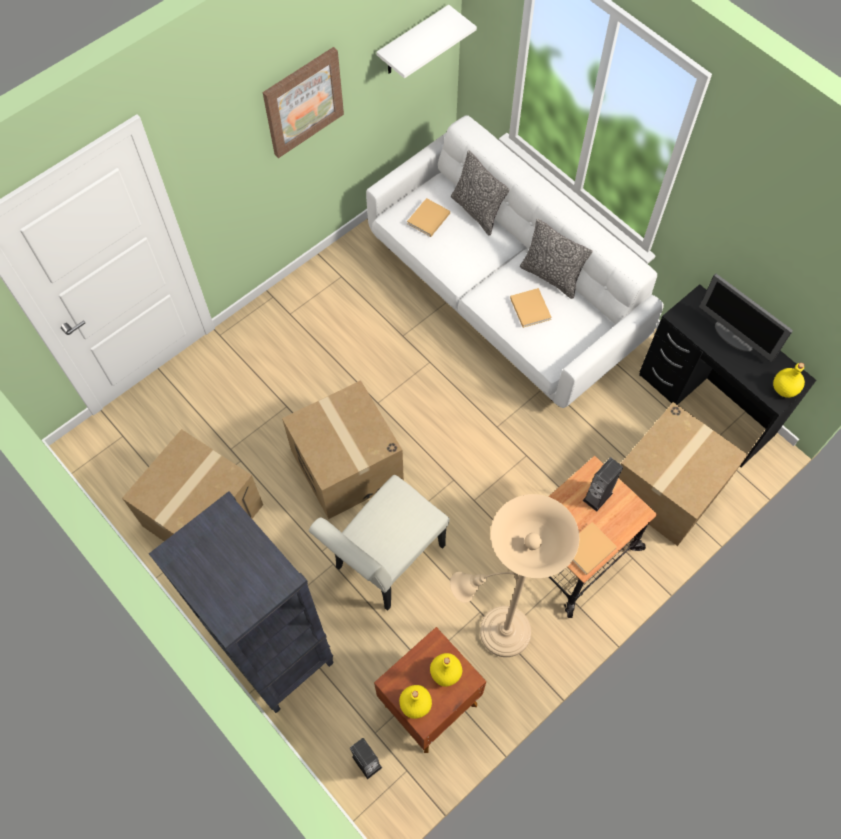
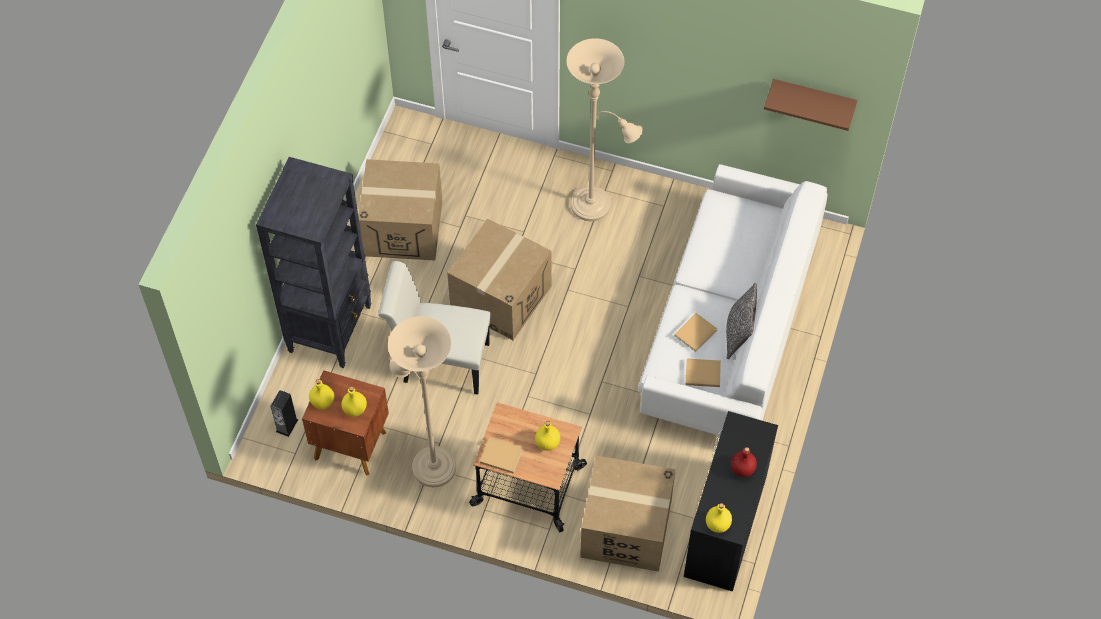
camera: 60 degrees right, 5 degrees down
picture [263,47,344,158] -> none
white shelf [376,5,477,78] -> brown shelf [764,79,858,131]
beige book [407,198,450,237] -> beige book moved to [686,359,721,387]
pillow [451,150,509,236] -> none
speaker [582,457,623,512] -> yellow bottle [535,421,560,451]
monitor [699,274,793,362] -> red bottle [731,447,757,477]
none -> beige floor lamp [566,38,643,221]

